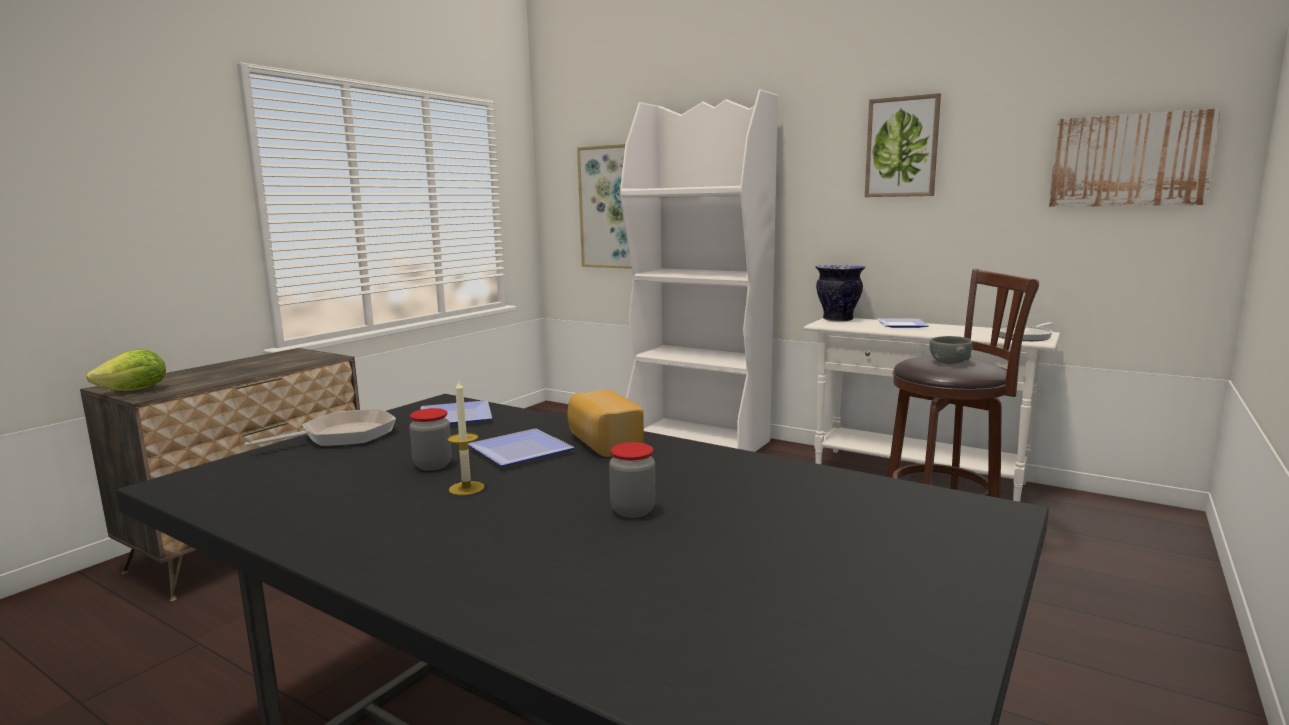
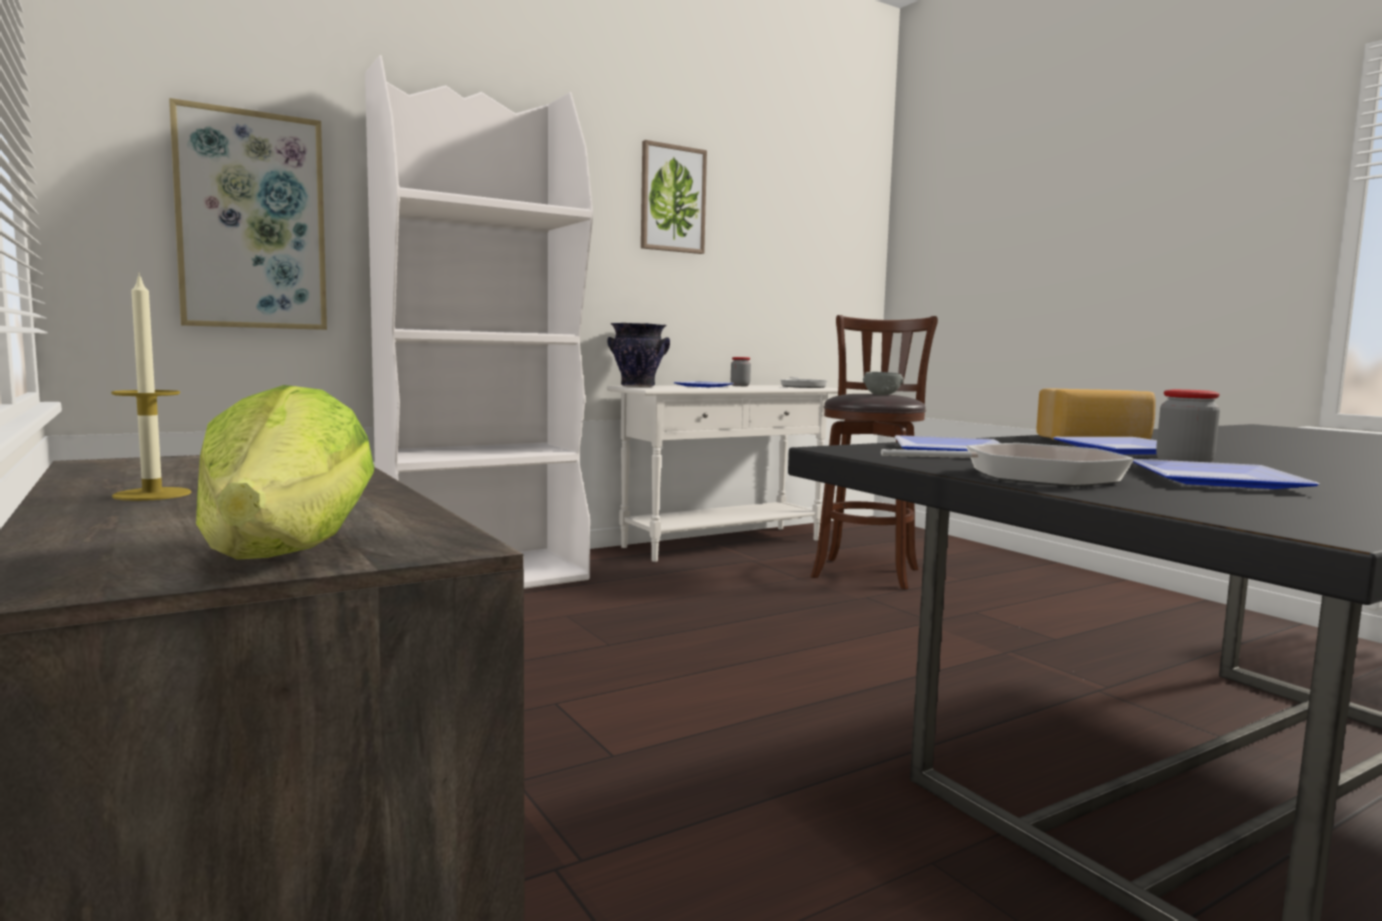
camera: 65 degrees left, 5 degrees down
frying pan [245,409,396,447] -> frying pan turned 105 degrees clockwise [881,443,1134,487]
candle [447,379,485,495] -> candle moved to [111,273,191,501]
jar [609,442,656,518] -> jar moved to [731,357,751,386]
picture [1049,108,1221,207] -> none
none -> plate [1133,459,1319,489]

